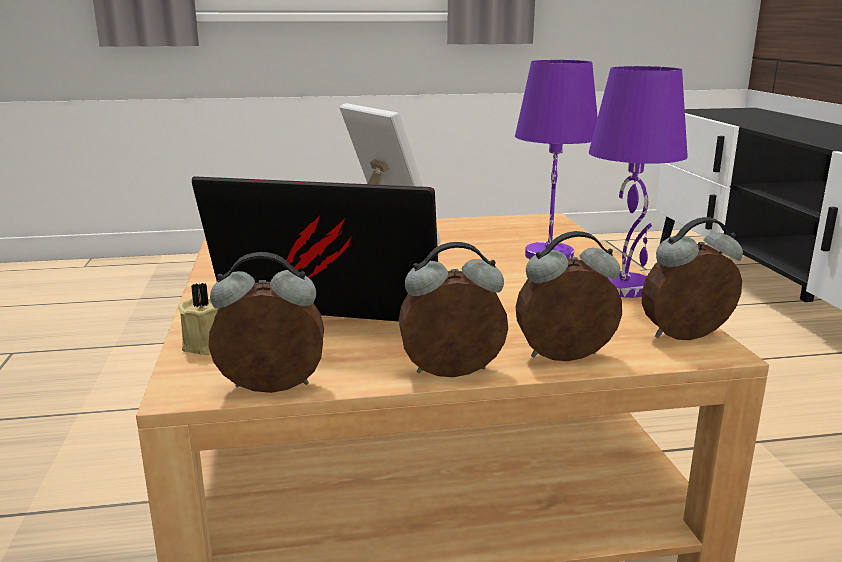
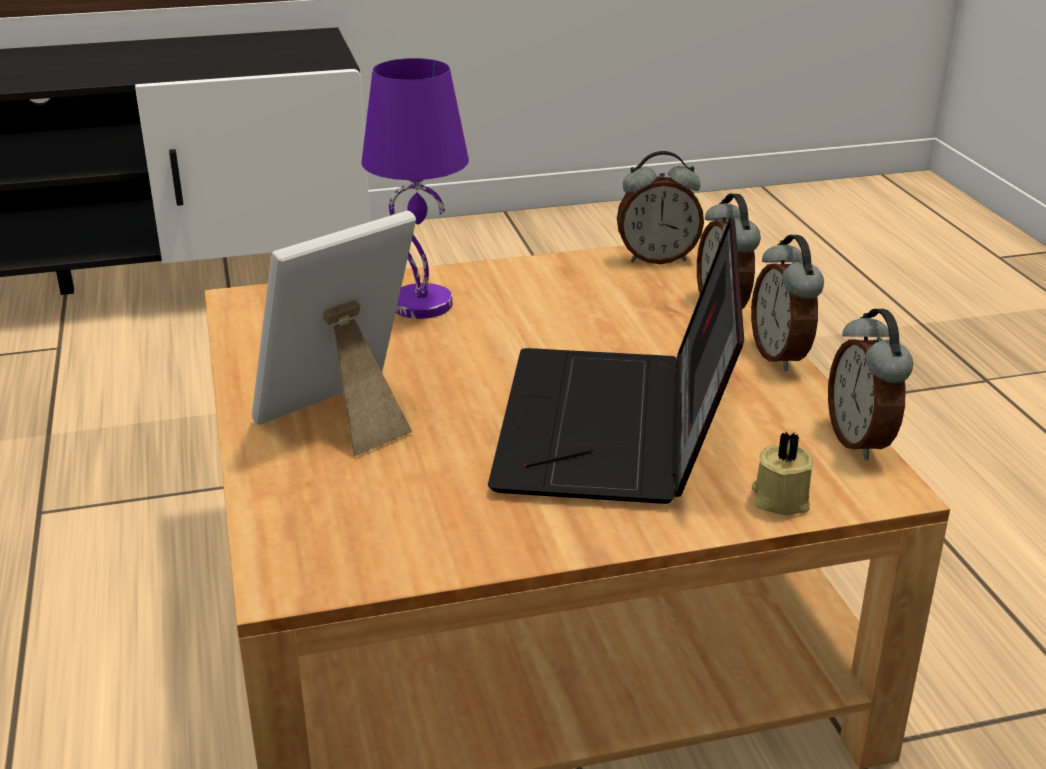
camera: 95 degrees left, 10 degrees up
purple table lamp [589,66,688,298] -> none
alarm clock [642,217,743,340] -> alarm clock turned 75 degrees counterclockwise [617,151,704,264]

